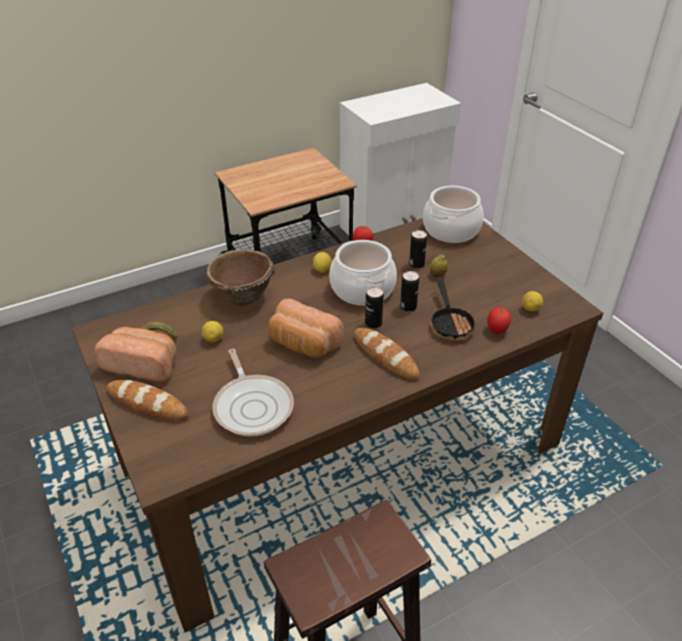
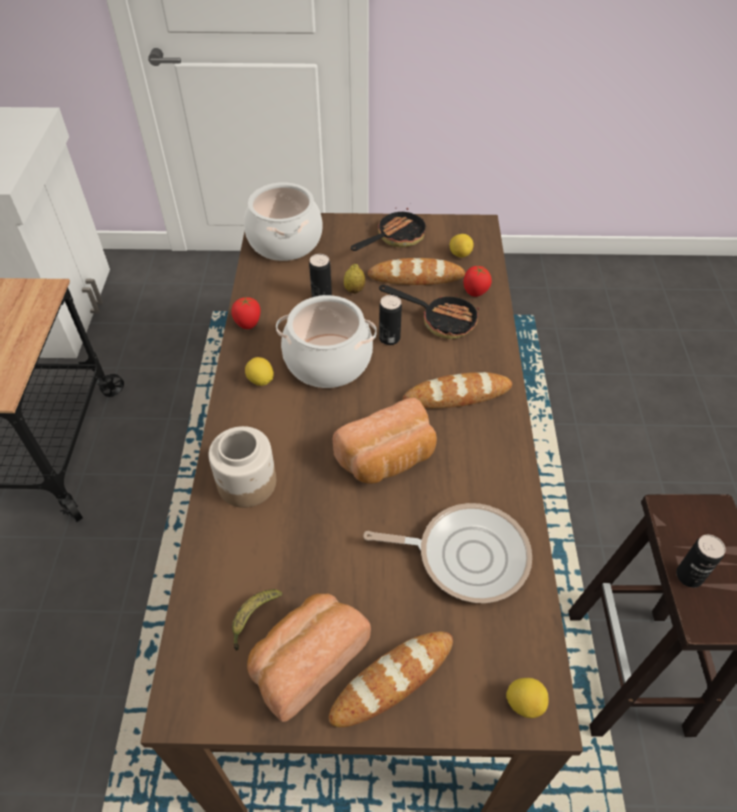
camera: 60 degrees left, 10 degrees up
lemon [202,321,223,342] -> lemon moved to [506,678,549,718]
brown bowl [206,249,275,306] -> jar [208,426,276,508]
can [365,287,384,328] -> can moved to [676,535,726,588]
none -> frying pan [351,208,426,251]
none -> bread [368,258,465,285]

